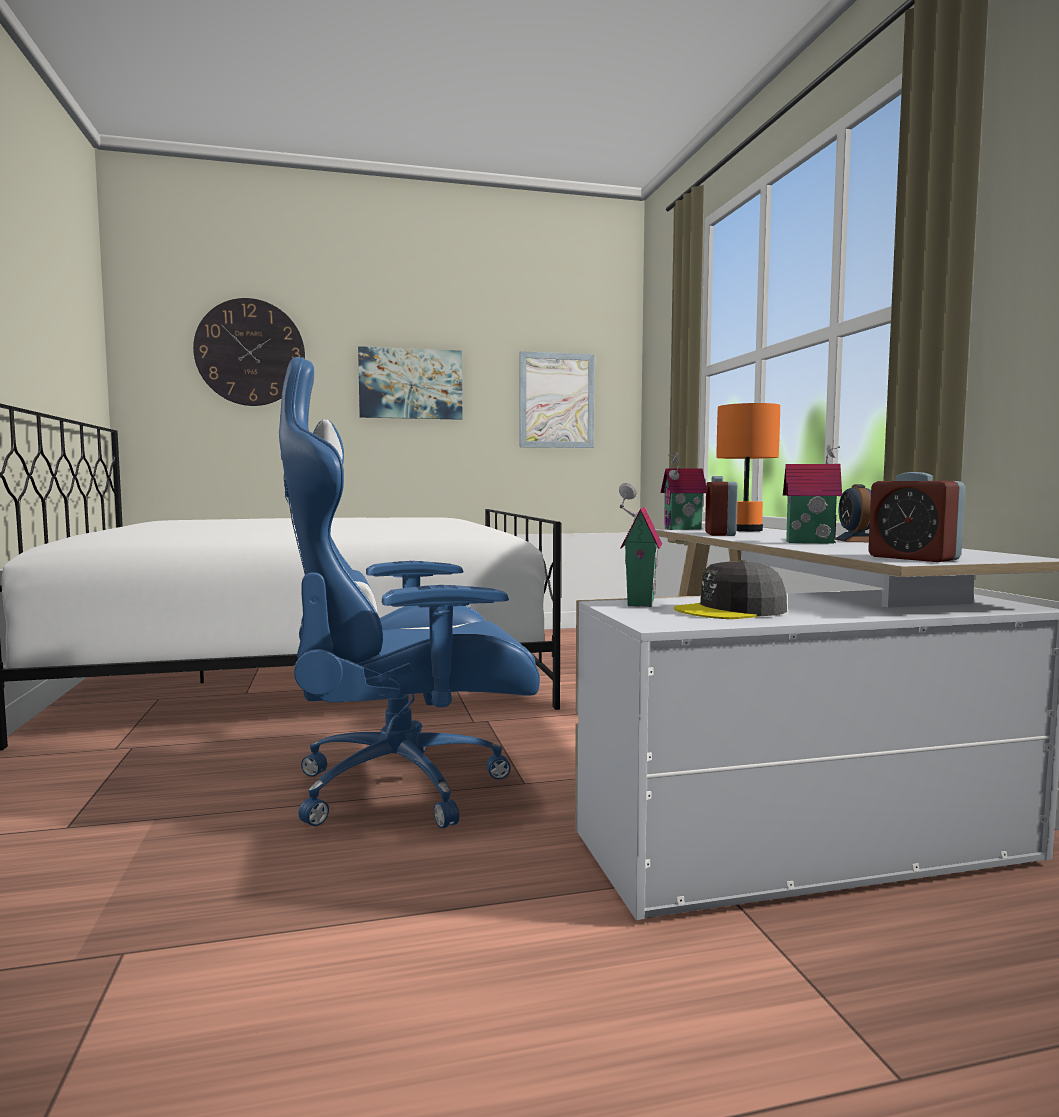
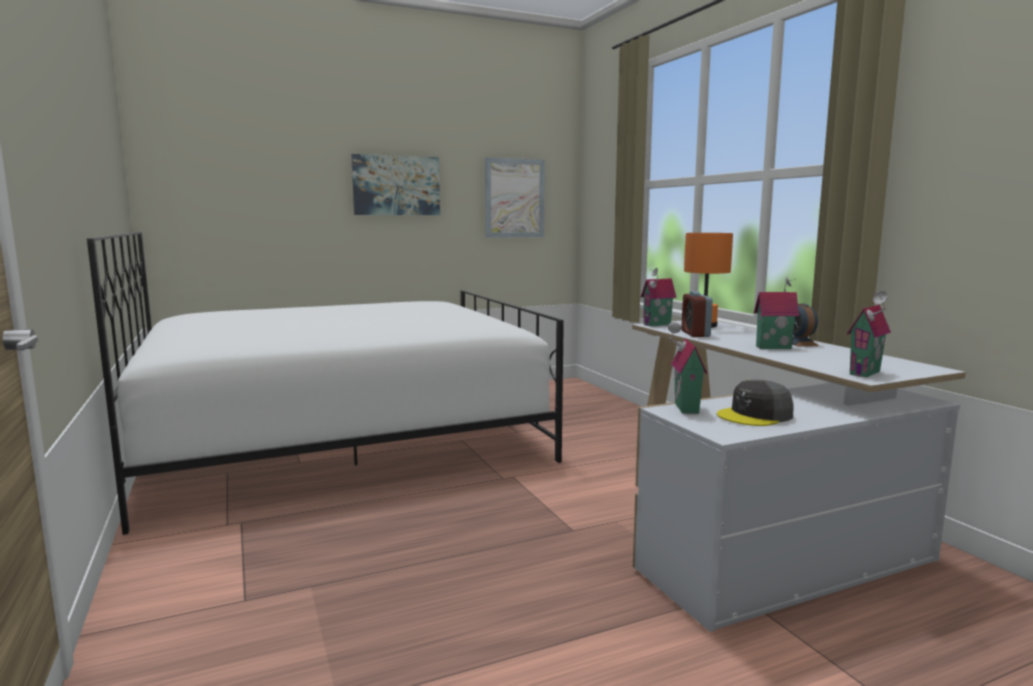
camera: 10 degrees left, 5 degrees up
wall clock [193,298,305,406] -> none
blue office chair [279,357,540,828] -> none
alarm clock [868,472,965,562] -> toy house [847,291,891,377]

